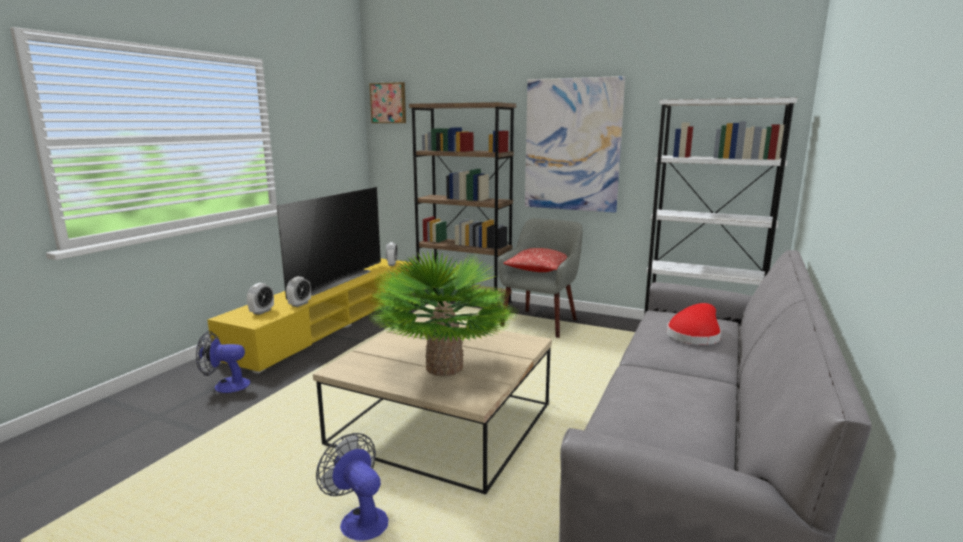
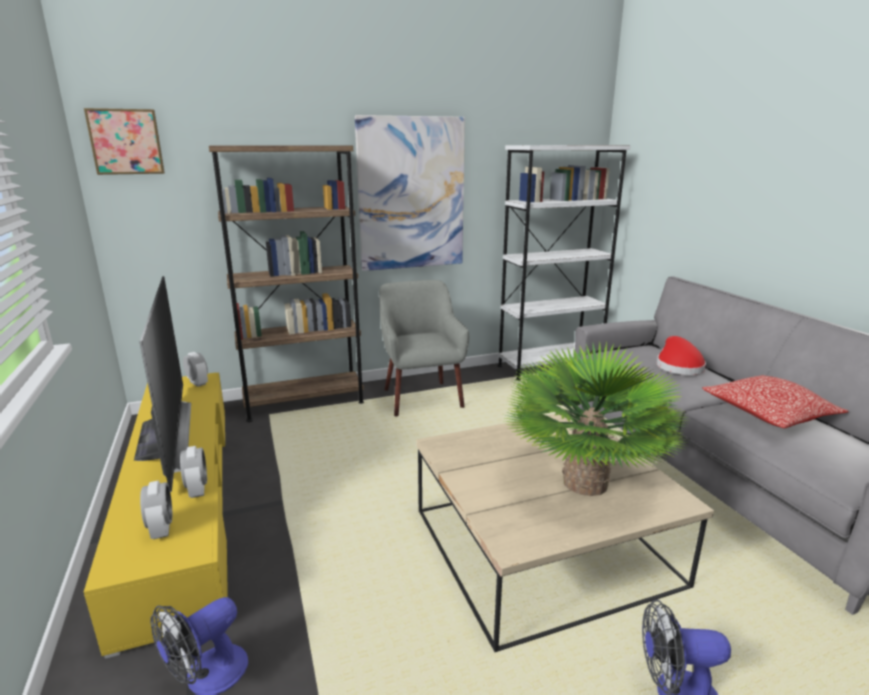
camera: 45 degrees left, 5 degrees up
pillow [503,248,567,272] -> pillow moved to [702,375,849,428]

